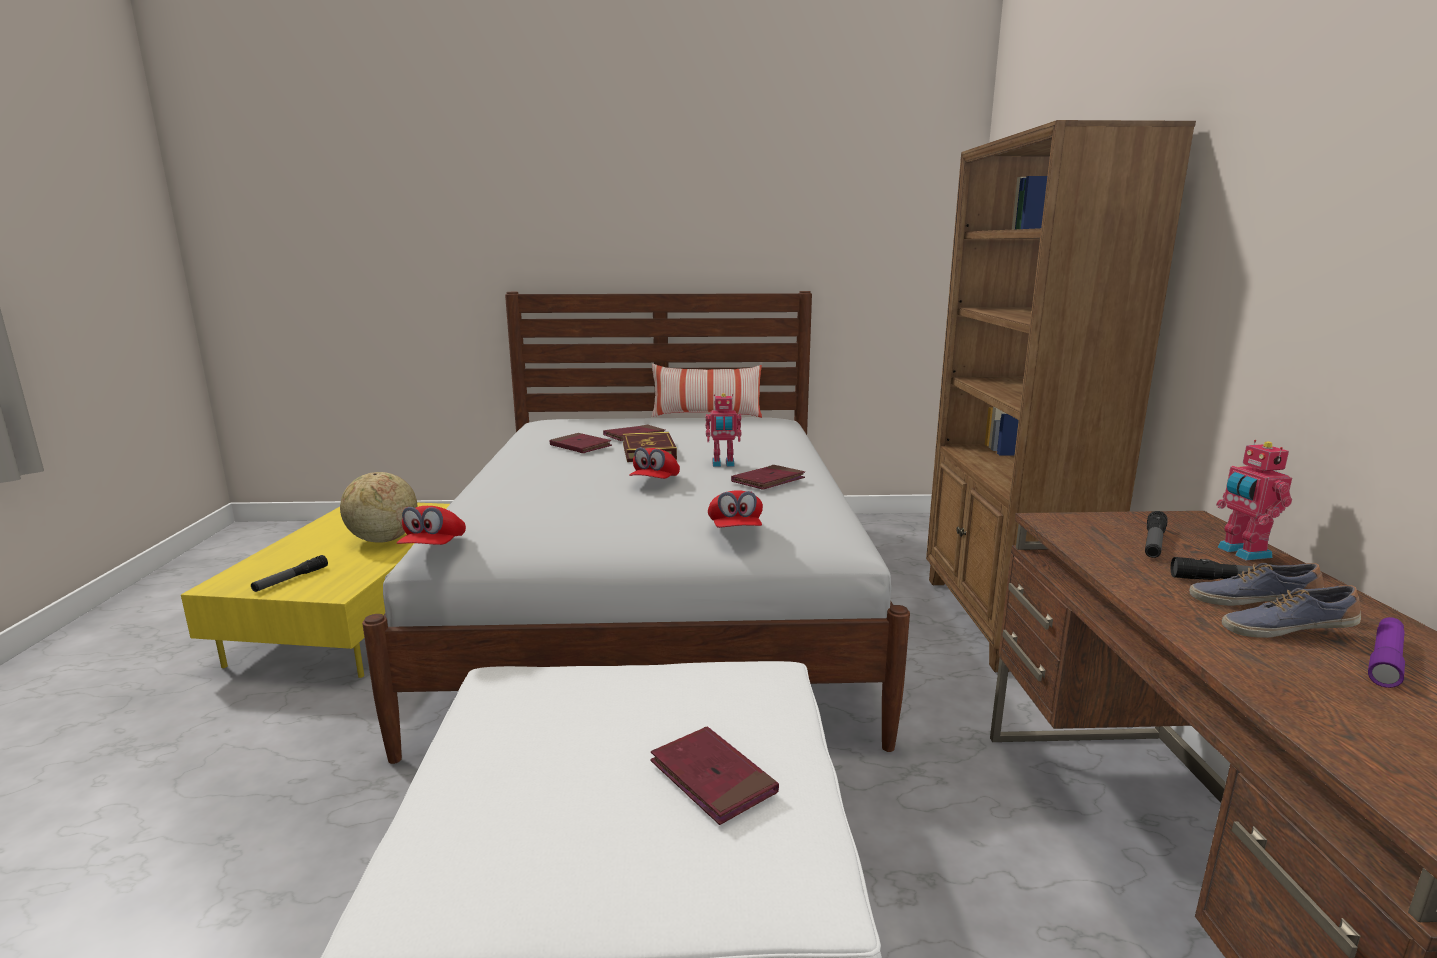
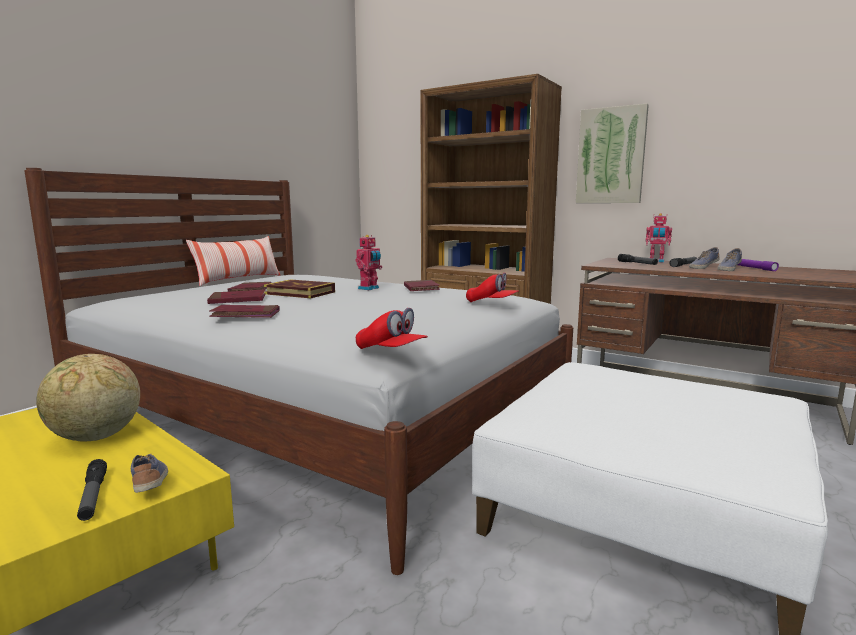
camera: 55 degrees left, 5 degrees down
red cap [629,447,680,479] -> none
red book [650,726,779,825] -> red book moved to [209,305,280,318]
none -> shoe [131,454,168,493]
none -> picture [576,104,649,203]

